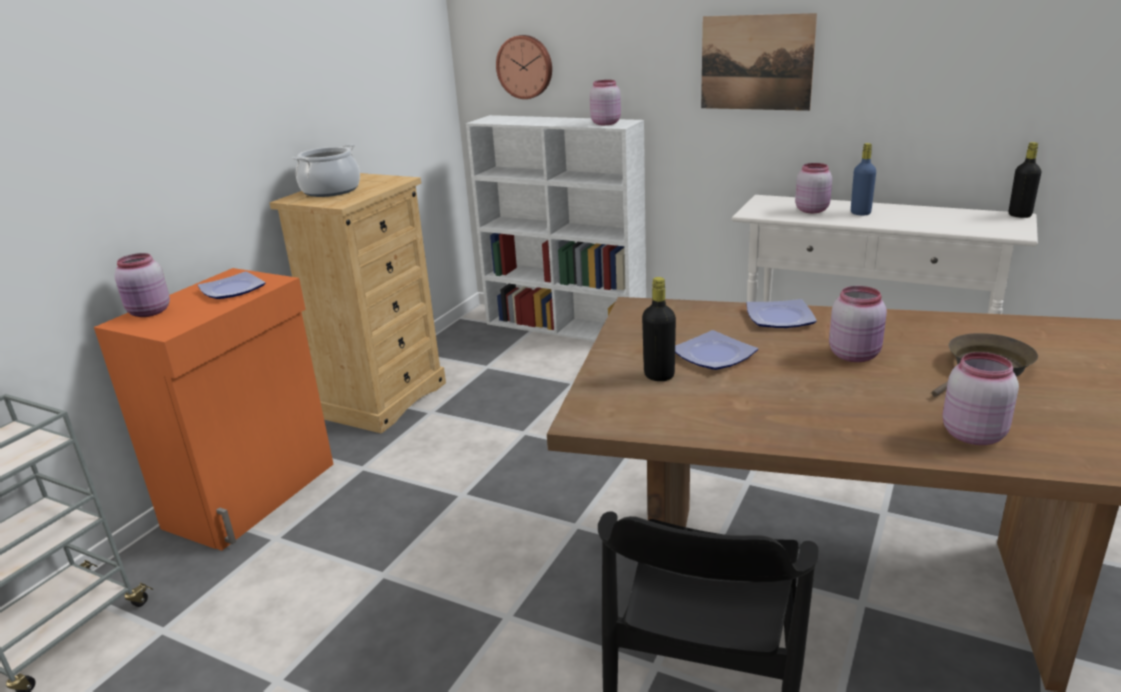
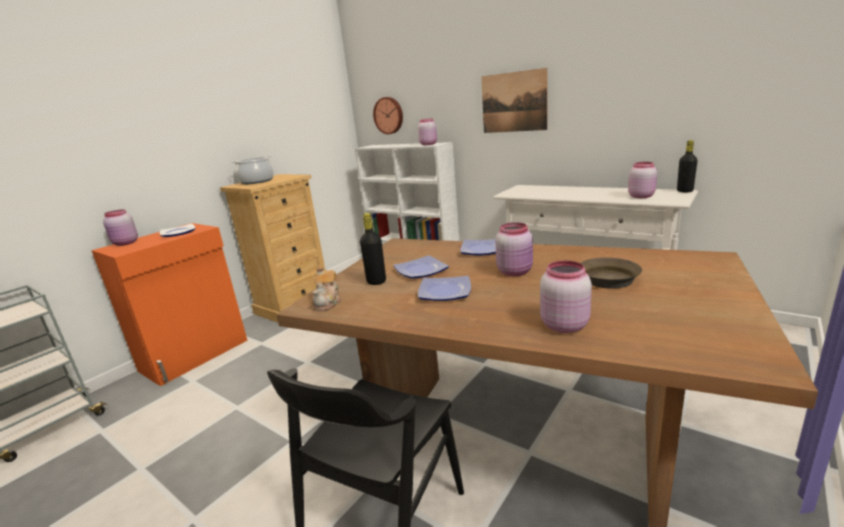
camera: 10 degrees right, 5 degrees down
pink jar [795,163,832,213] -> pink jar moved to [628,162,657,198]
blue bottle [851,143,876,215] -> none
none -> teapot [312,265,342,311]
none -> plate [418,276,471,301]

